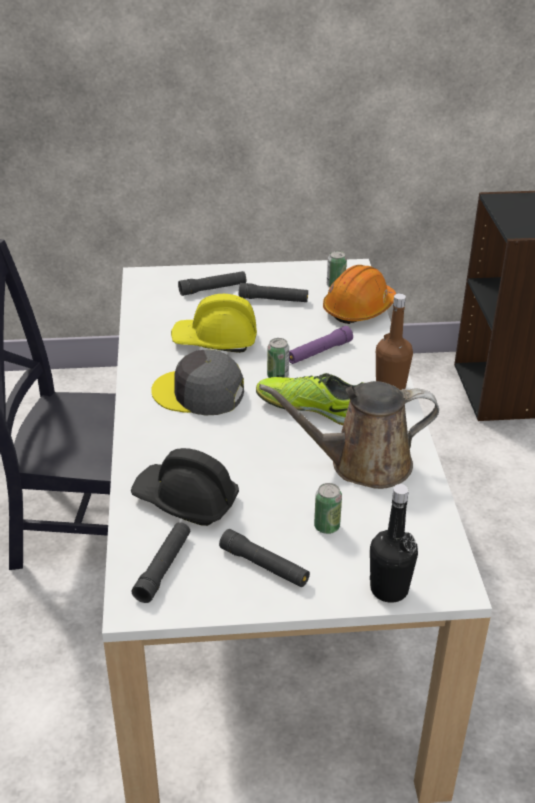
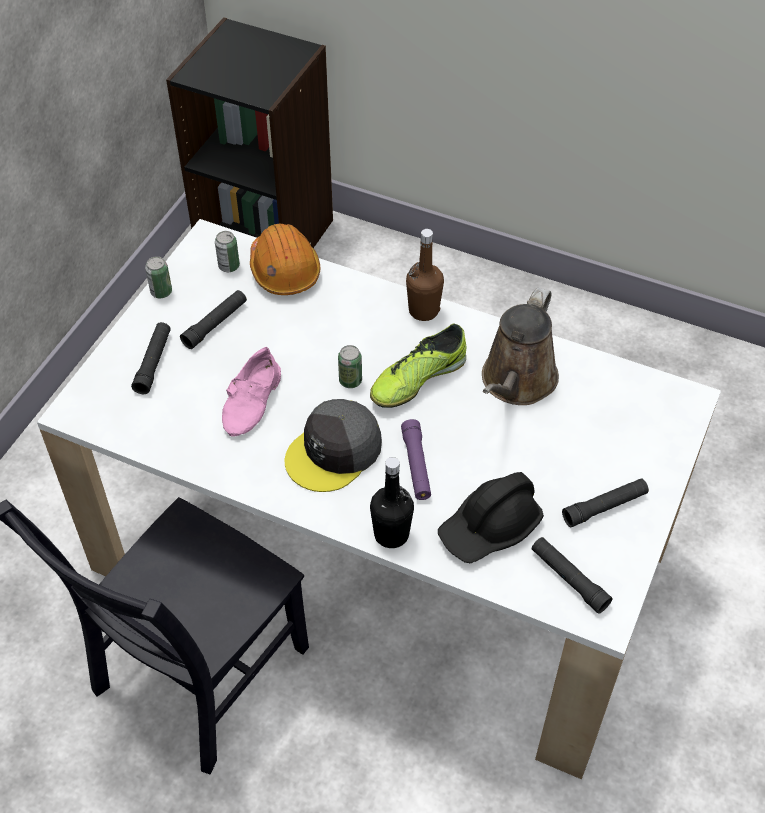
camera: 60 degrees left, 15 degrees up
yellow hard hat [171,294,257,353] -> pink shoe [222,347,281,437]
purple flashlight [289,326,353,364] -> purple flashlight moved to [401,419,431,500]
can [314,483,342,534] -> can moved to [145,256,172,298]
black bottle [370,484,418,603] -> black bottle moved to [370,457,414,548]

